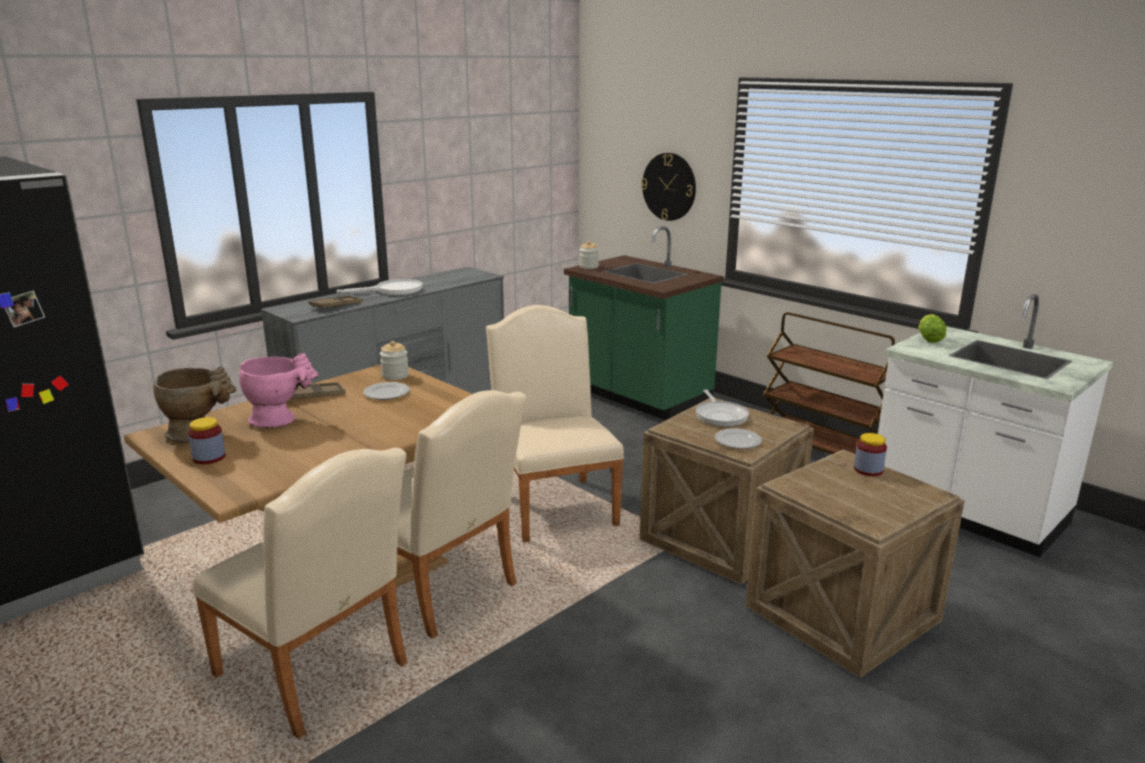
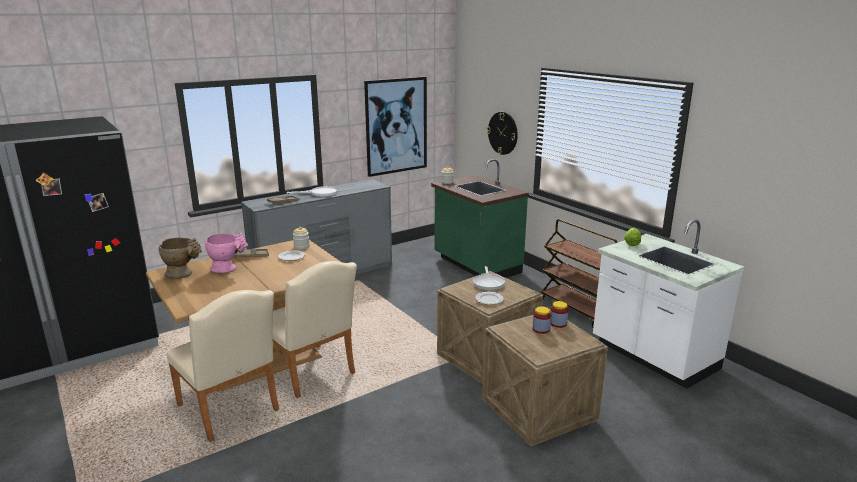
camera: 10 degrees right, 0 degrees up
jar [188,417,226,464] -> jar moved to [533,307,551,334]
beige chair [486,305,624,542] -> none
none -> picture [364,77,427,177]

